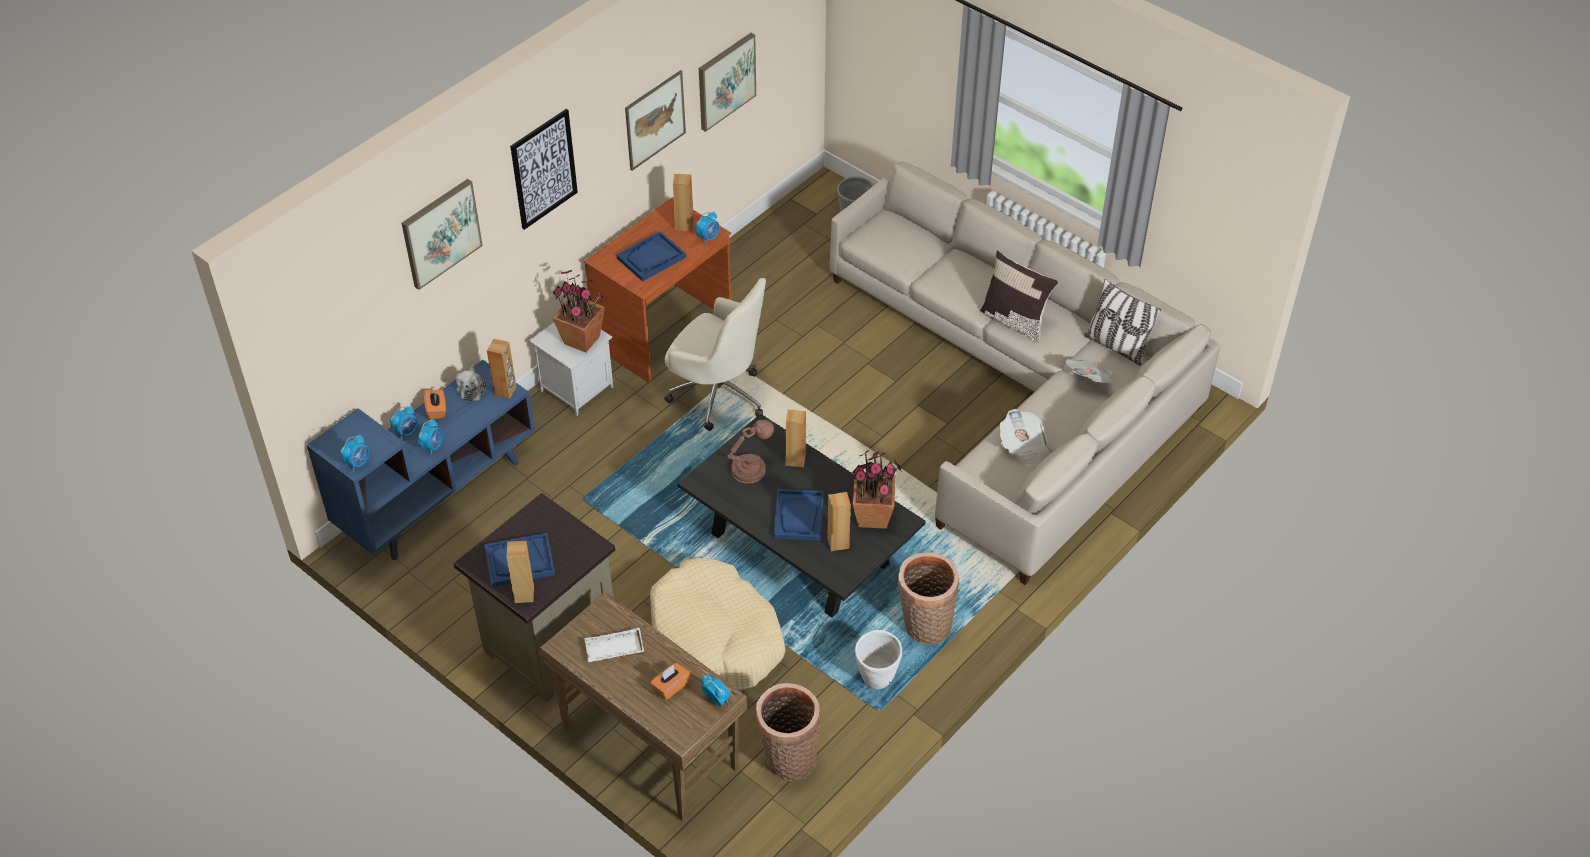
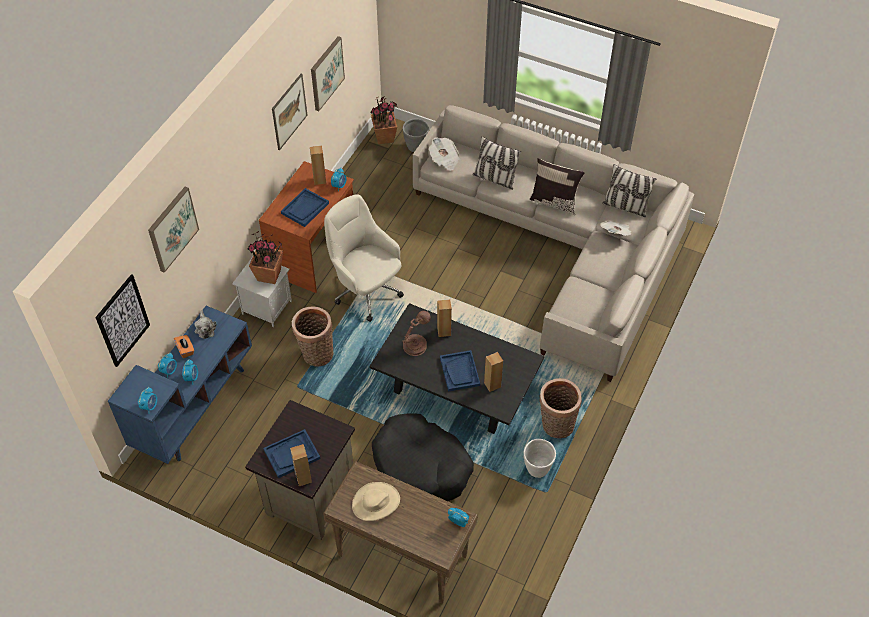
camera: 15 degrees left, 5 degrees up
brown speaker [487,339,516,399] -> none
picture [510,109,578,230] -> picture moved to [95,274,150,367]
white tray [585,628,644,662] -> beige hat [352,482,400,521]
beige dog bed [650,558,785,690] -> black dog bed [372,413,474,501]
orange tissue box [650,663,690,700] -> none
beige office chair [664,278,766,431] -> beige office chair turned 150 degrees counterclockwise [324,194,404,322]
basket [756,683,820,781] -> basket moved to [292,306,333,367]
potted plant [852,450,902,529] -> potted plant moved to [370,97,397,144]
newspaper [999,409,1048,467] -> newspaper moved to [429,137,461,171]
none -> pillow [473,136,521,190]

